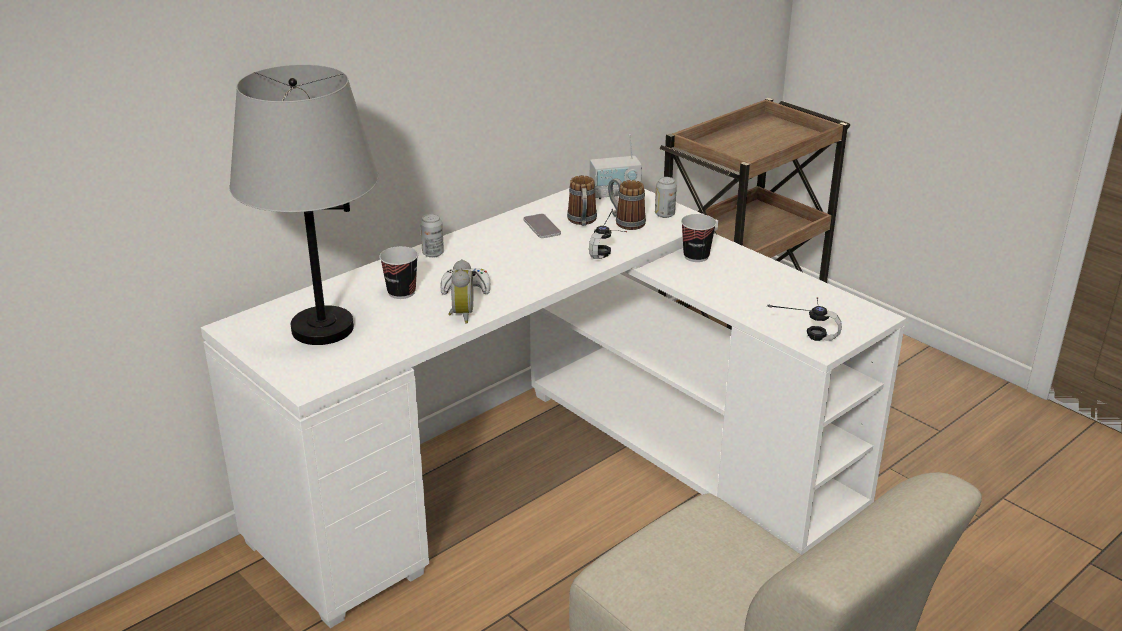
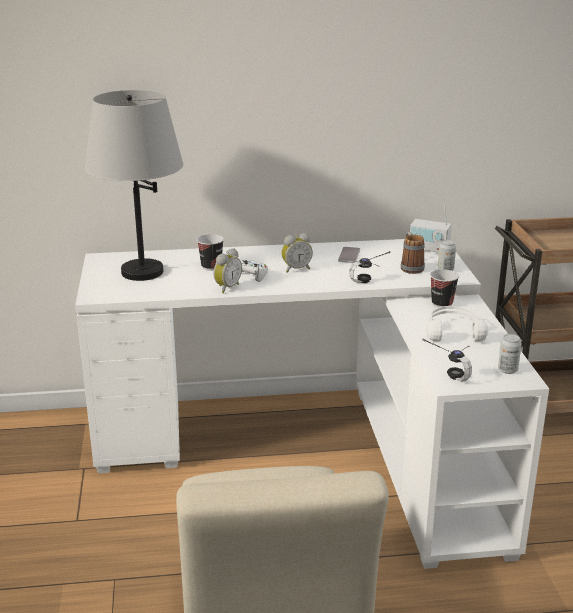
camera: 35 degrees right, 5 degrees down
can [420,214,444,258] -> can moved to [498,334,522,374]
mug [567,175,597,226] -> none
none -> alarm clock [282,233,313,273]
none -> white headphones [426,306,488,342]

